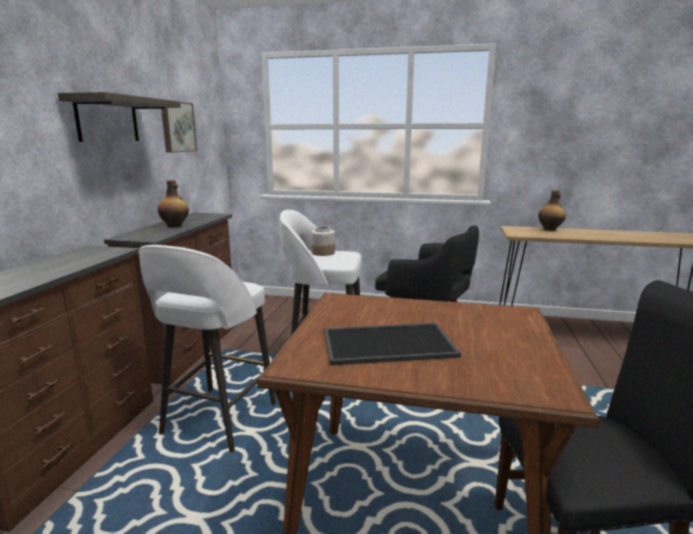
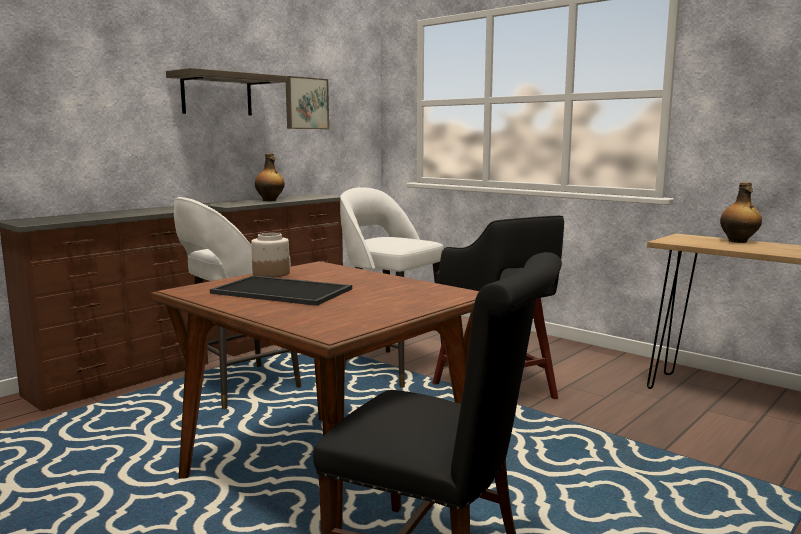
camera: 30 degrees right, 5 degrees down
jar [311,226,335,256] -> jar moved to [251,233,290,277]

